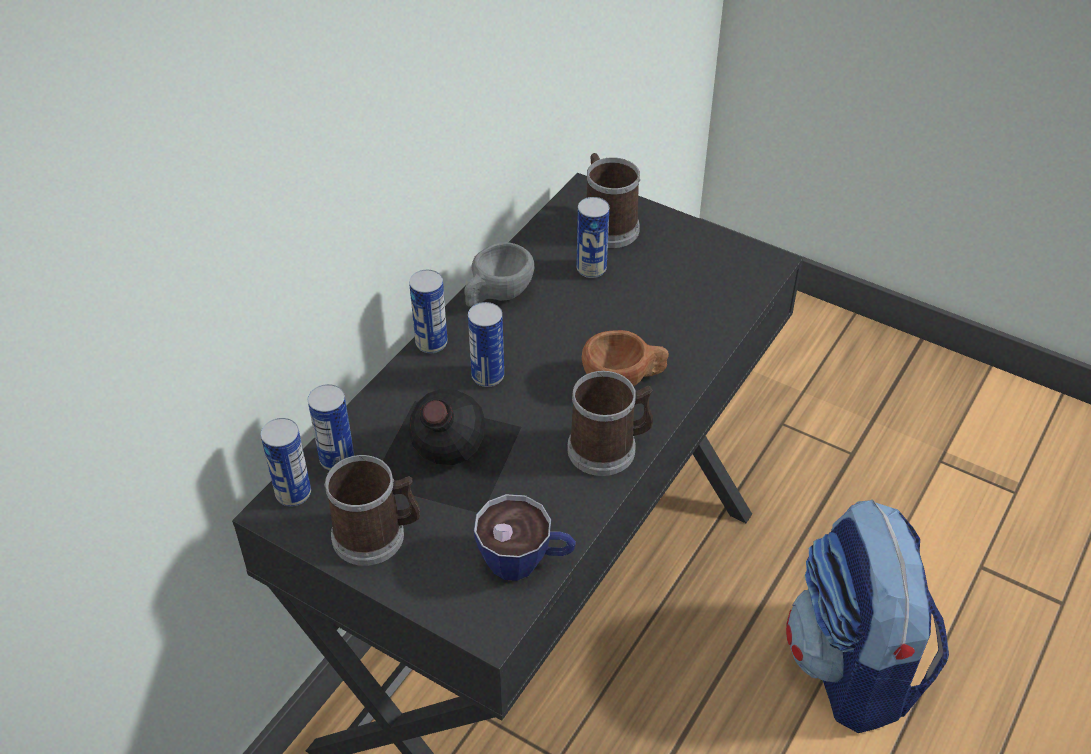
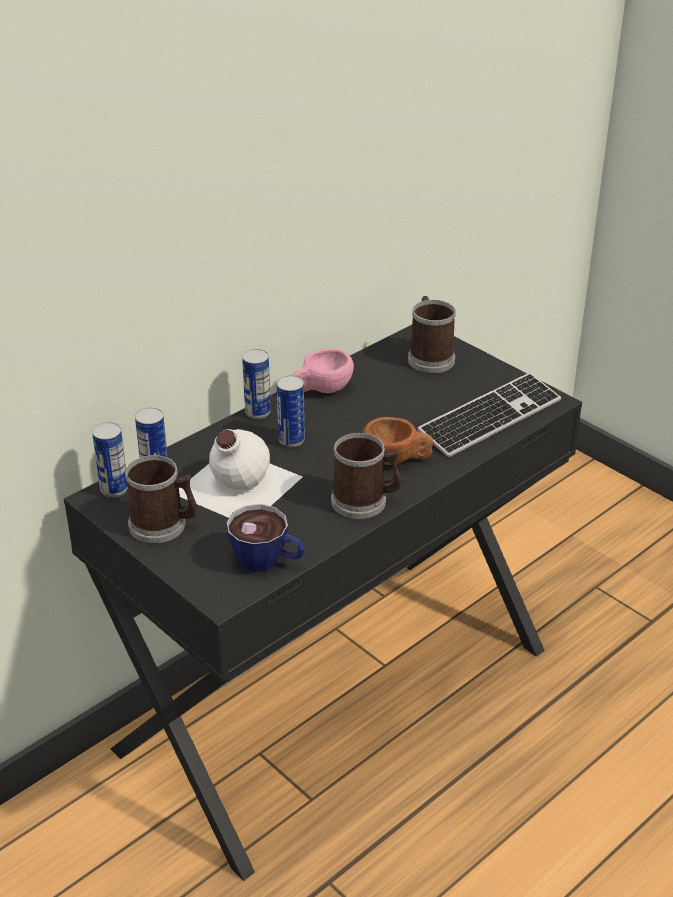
camera: 15 degrees right, 10 degrees down
black bottle [383,389,521,513] -> white bottle [179,429,302,518]
grey cup [464,242,534,307] -> pink cup [293,349,354,393]
can [576,197,610,278] -> none
backpack [786,499,949,733] -> none
none -> keyboard [417,373,561,457]

